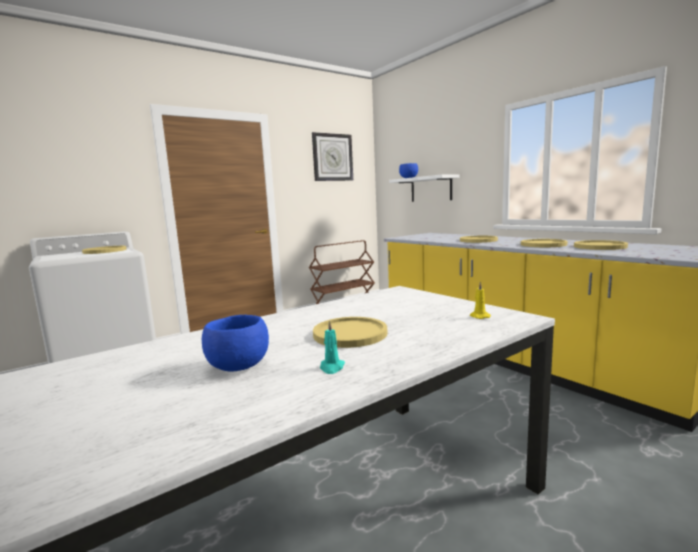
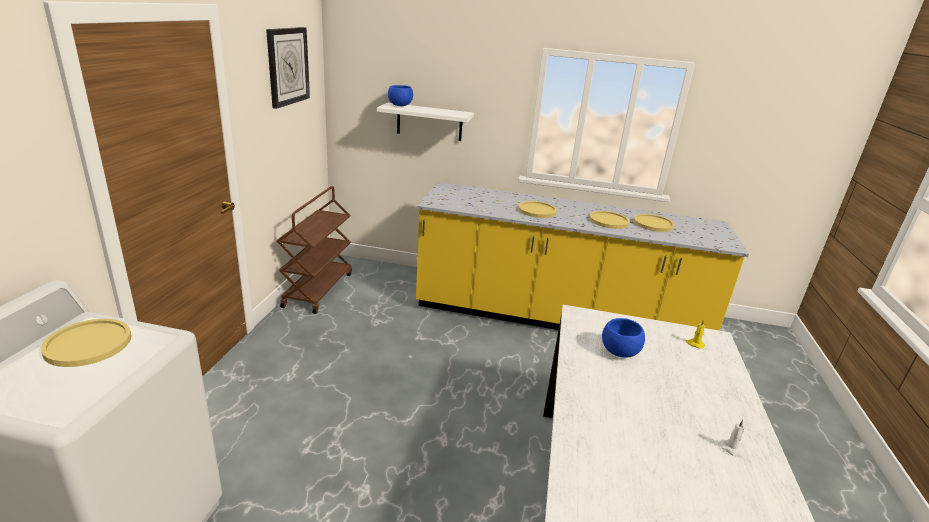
camera: 45 degrees left, 15 degrees up
blue bowl [202,315,269,372] -> blue bowl moved to [602,318,645,358]
yellow plate [313,317,387,348] -> none
turquoise candle [320,320,345,374] -> white candle [720,420,744,458]

